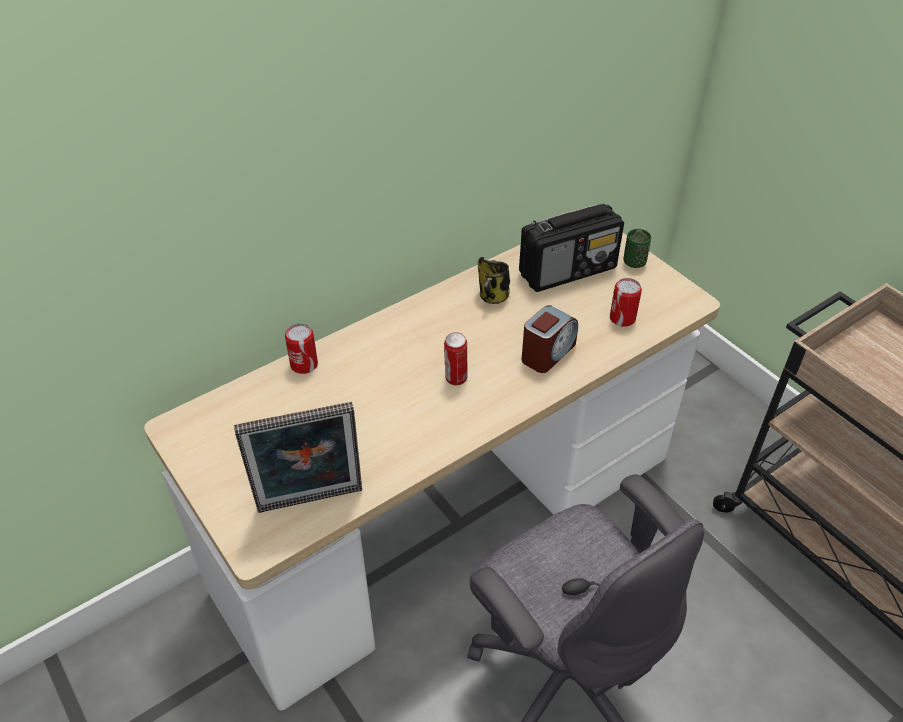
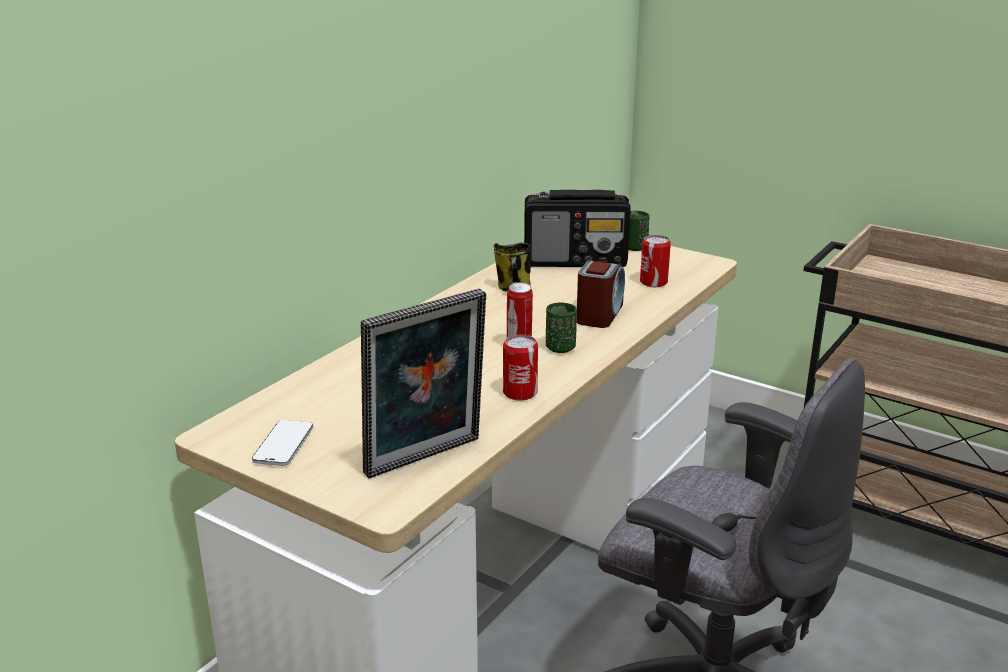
camera: 20 degrees left, 20 degrees down
can [285,323,318,374] -> can moved to [503,335,538,401]
radio [519,204,624,292] -> radio turned 45 degrees clockwise [524,190,631,267]
none -> phone [252,420,313,466]
none -> green cup [546,302,577,353]

